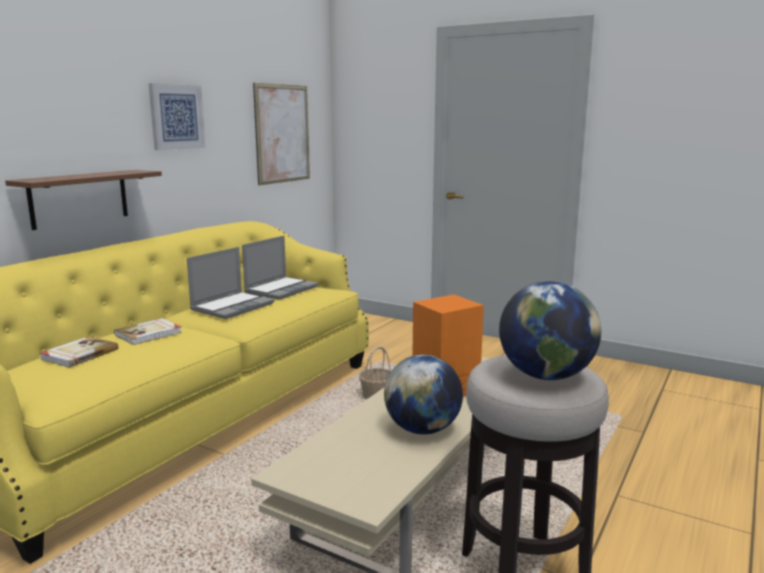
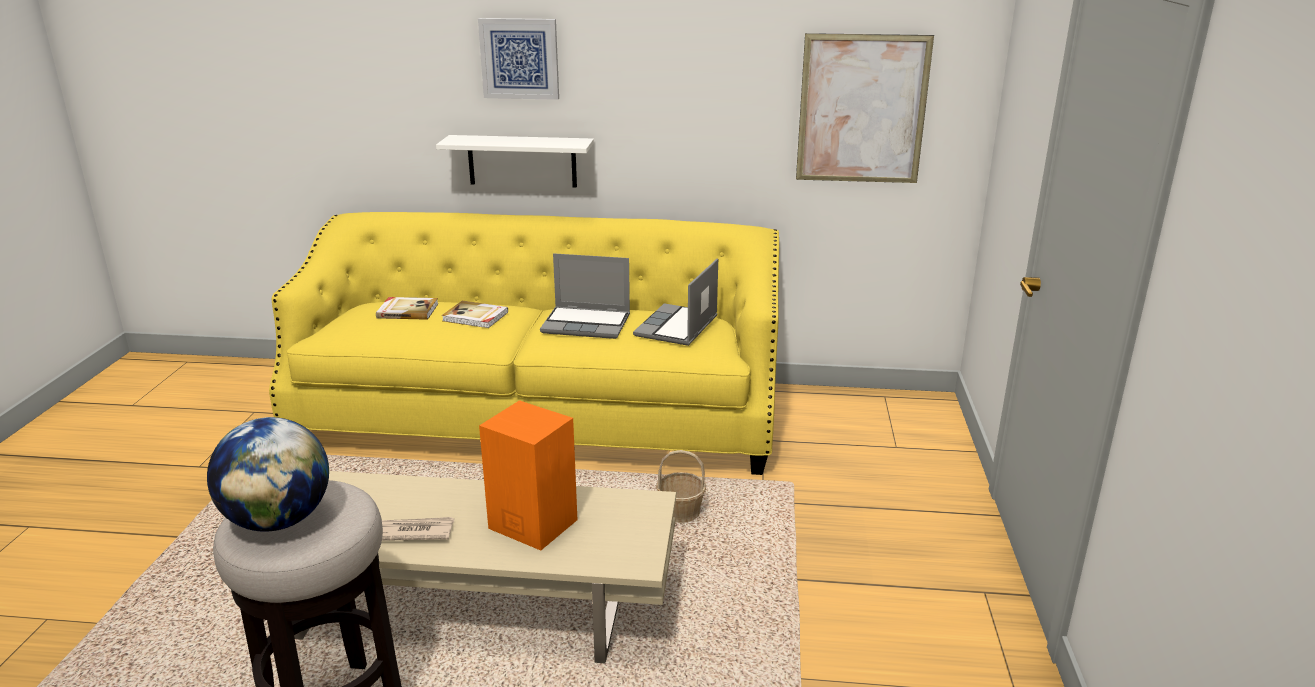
camera: 65 degrees right, 10 degrees up
brown shelf [5,170,162,230] -> white shelf [436,135,594,188]
picture [149,83,206,150] -> picture moved to [478,18,559,100]
laptop [242,236,319,300] -> laptop turned 105 degrees clockwise [633,258,718,346]
globe [384,355,463,435] -> newspaper [382,517,454,541]

